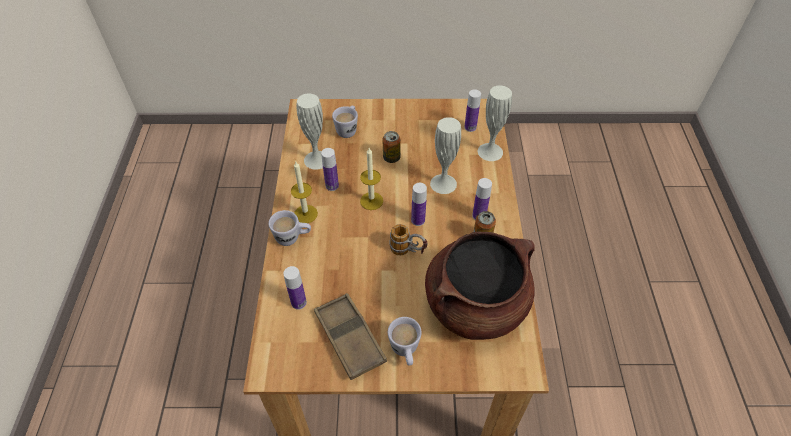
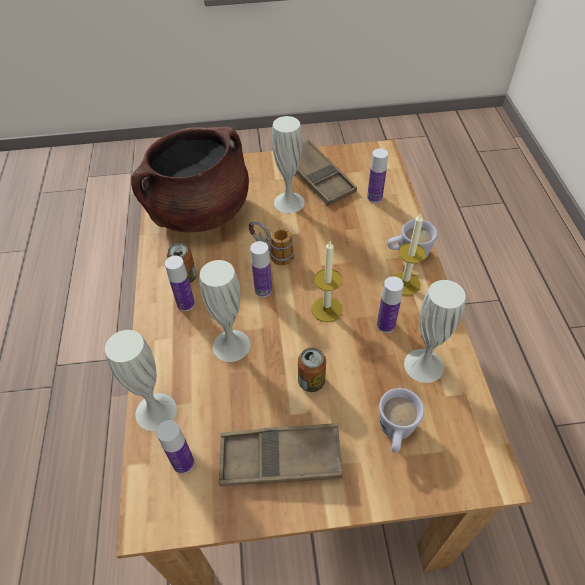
camera: 175 degrees right, 0 degrees up
white mug [388,317,422,366] -> none
none -> brown tray [219,423,343,486]
none -> white vase [272,116,305,213]

